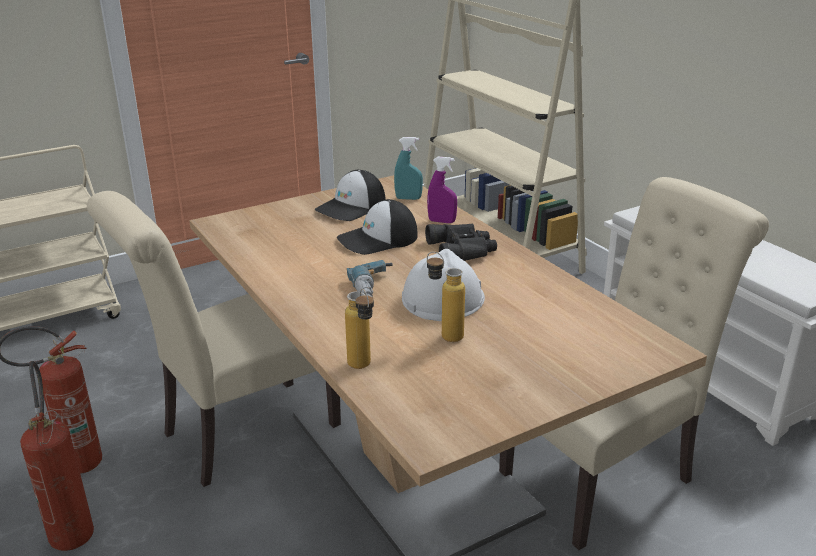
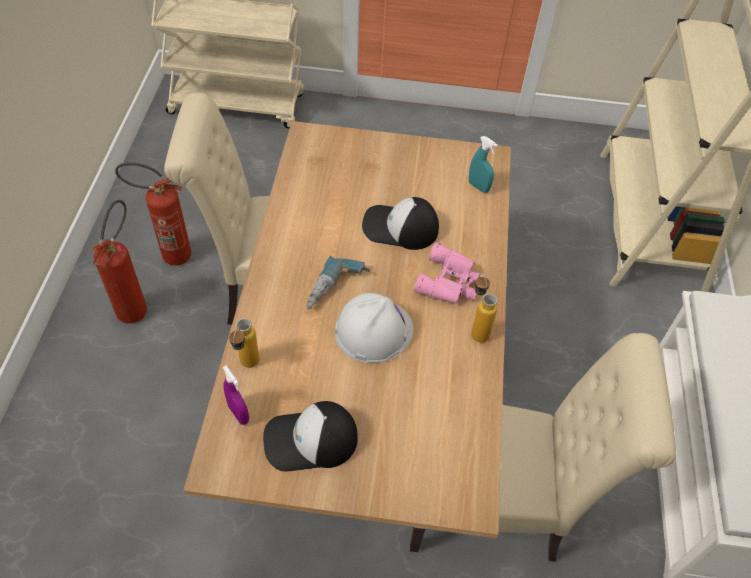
camera: 35 degrees right, 25 degrees up
cap [315,170,386,221] -> cap moved to [263,401,358,471]
black binoculars [425,224,497,261] -> pink binoculars [414,242,483,304]
purple spray bottle [427,157,457,223] -> purple spray bottle moved to [223,365,249,425]
bottle [427,251,465,342] -> bottle moved to [471,274,497,342]

